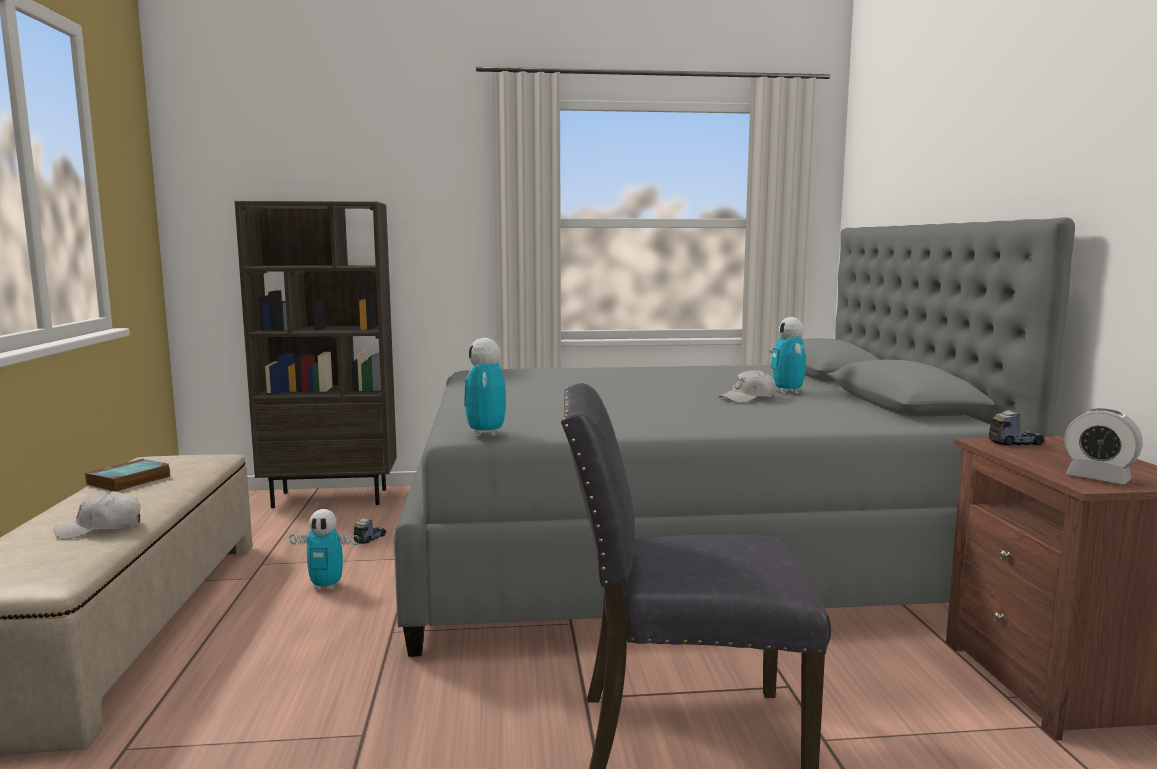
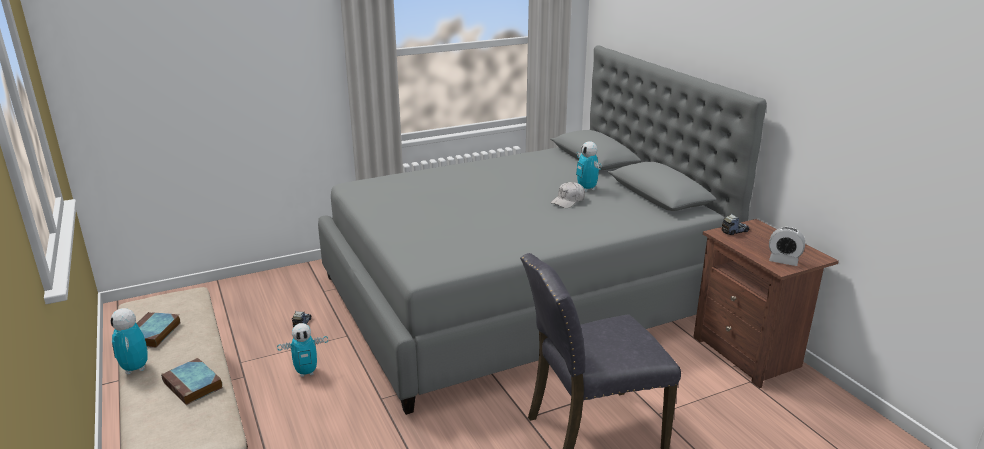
camera: 20 degrees left, 15 degrees up
white cap [54,491,141,539] -> book [161,358,223,405]
brown bookcase [234,201,397,508] -> none
toy robot [464,338,506,437] -> toy robot moved to [110,308,148,374]

